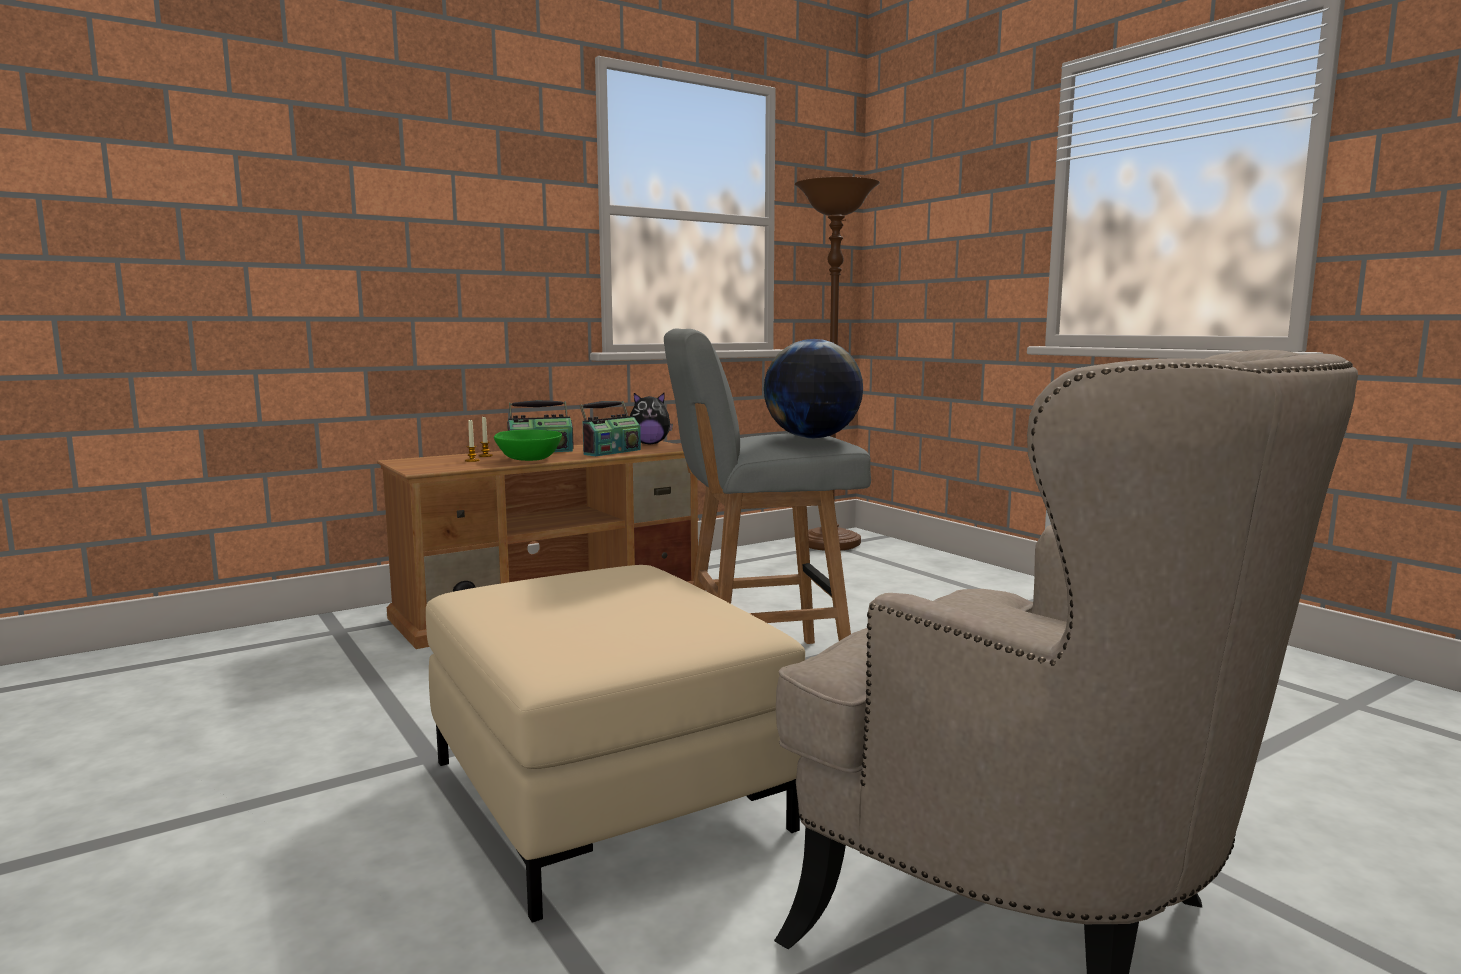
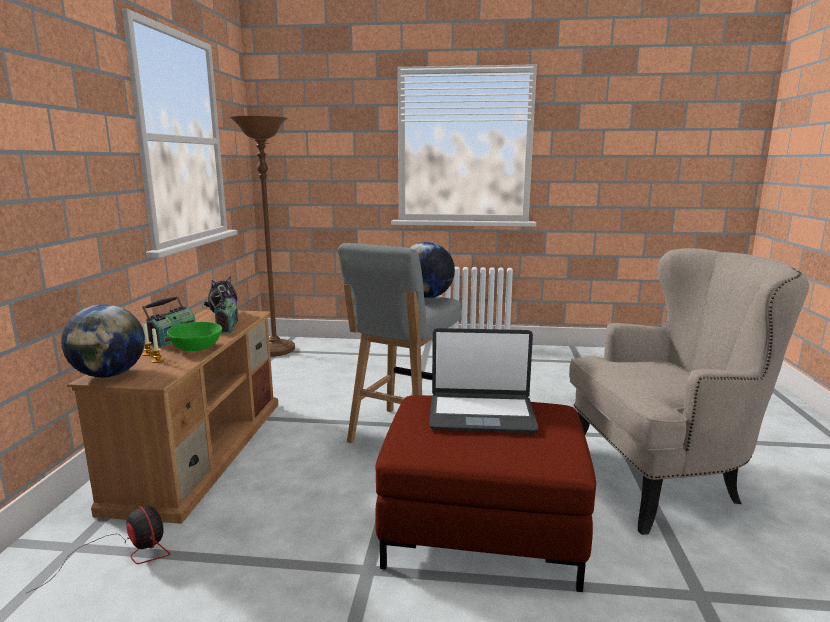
camera: 50 degrees left, 5 degrees up
beige ottoman [426,565,805,923] -> red ottoman [375,395,596,592]
none -> fan [27,506,170,593]
none -> globe [61,304,145,378]
none -> laptop [429,328,539,433]

